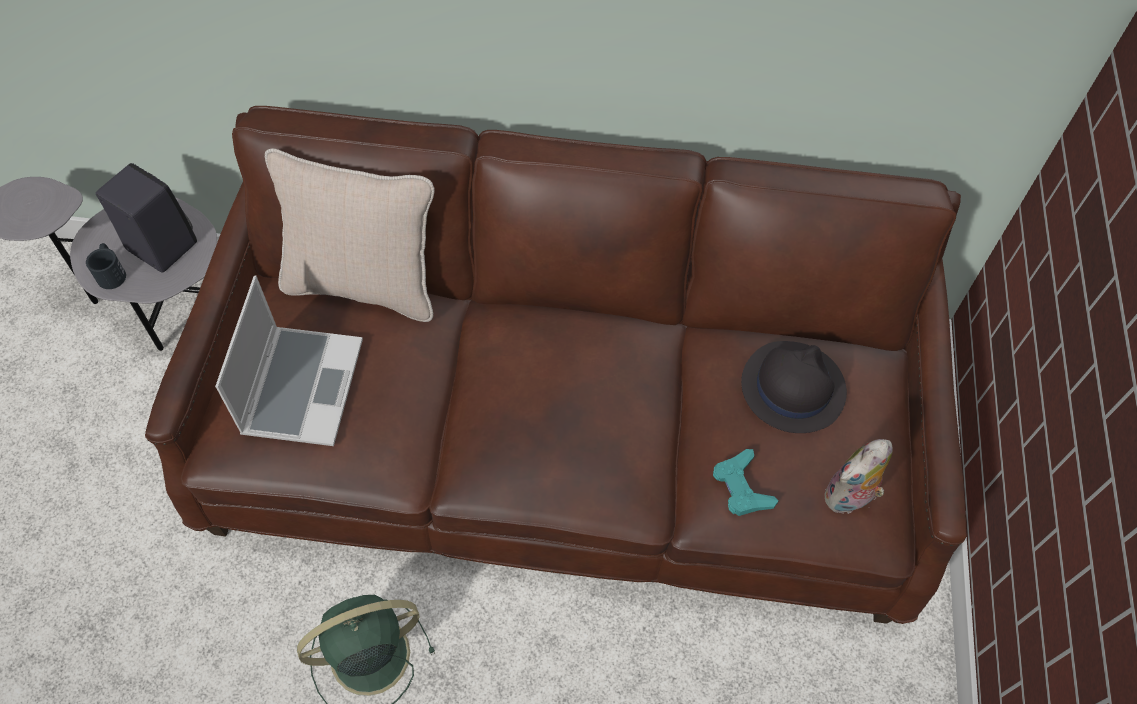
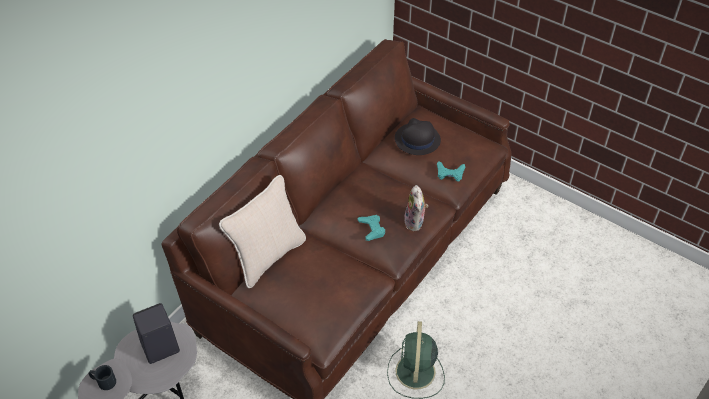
camera: 60 degrees left, 10 degrees down
black mug [86,243,126,289] -> black mug moved to [89,365,116,390]
laptop [215,276,363,446] -> none
plush toy [825,439,893,514] -> plush toy moved to [404,185,428,231]
none -> turquoise game controller [358,215,385,241]

